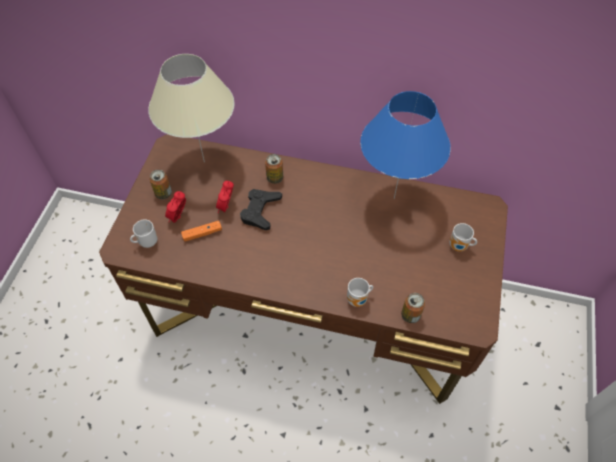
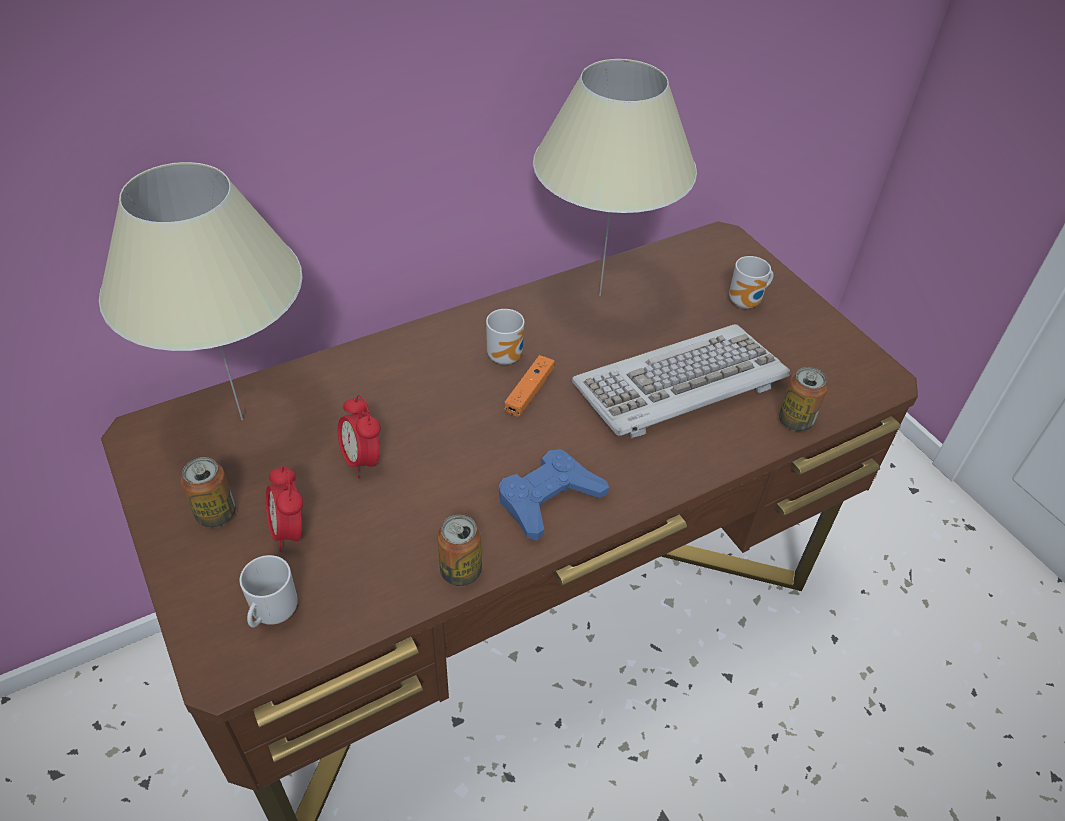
camera: 45 degrees left, 10 degrees down
orange game controller [181,221,222,242] -> orange game controller moved to [504,355,555,417]
black game controller [240,189,282,230] -> none
can [265,154,283,184] -> can moved to [437,515,482,586]
mug [347,278,373,307] -> mug moved to [486,309,524,365]
blue table lamp [360,91,451,199] -> beige table lamp [533,59,697,296]
none -> blue game controller [499,449,609,541]
none -> keyboard [572,324,790,439]

